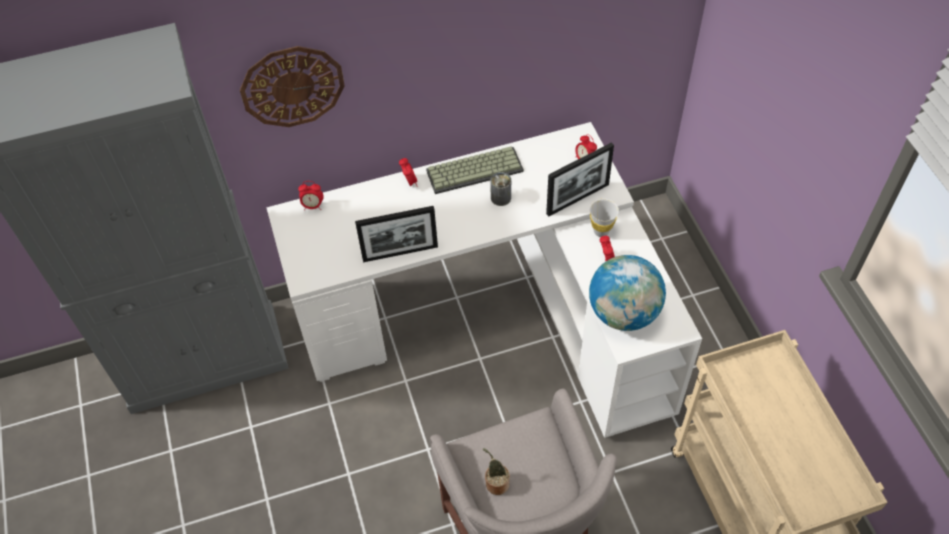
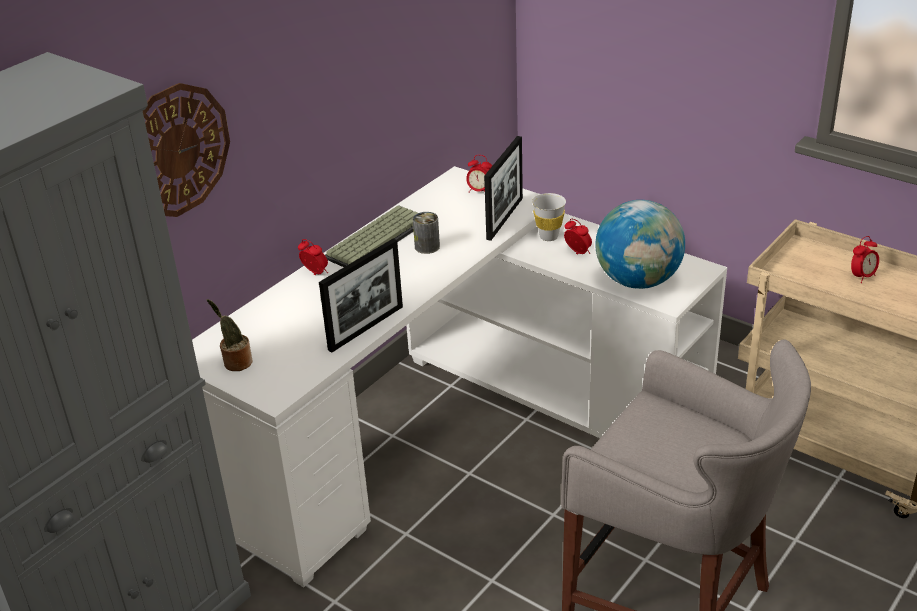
camera: 35 degrees left, 20 degrees down
alarm clock [298,181,324,211] -> alarm clock moved to [851,236,879,283]
potted plant [483,448,510,495] -> potted plant moved to [206,299,253,371]

